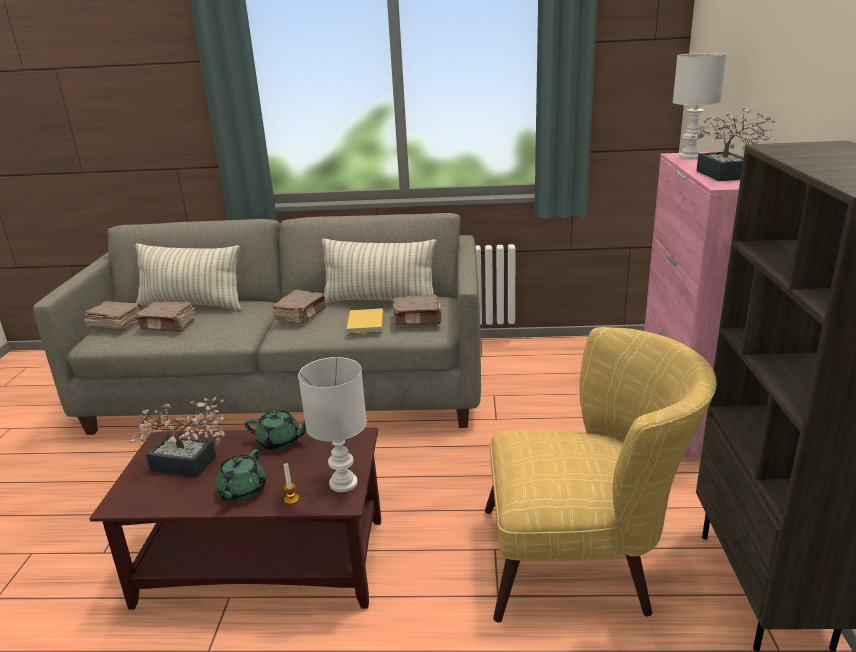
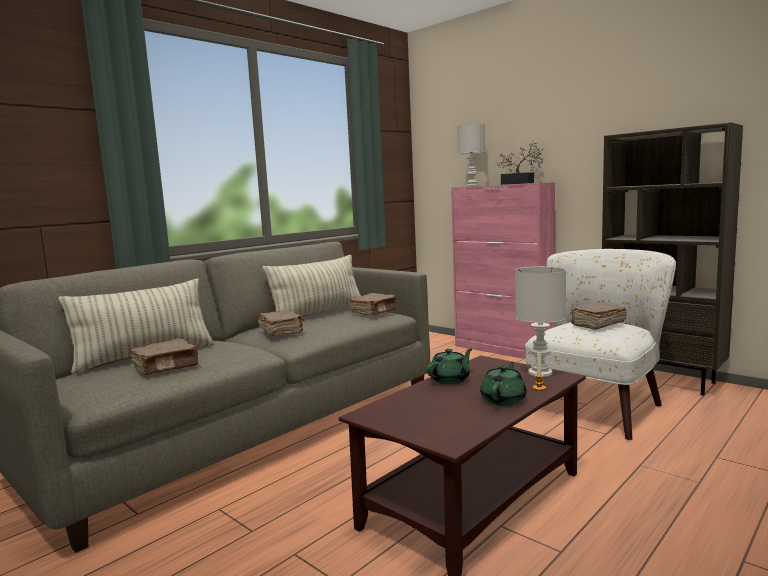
camera: 50 degrees left, 15 degrees down
brown book [84,301,143,330] -> brown book moved to [571,303,627,330]
potted plant [129,397,225,478] -> none
green teapot [214,449,266,501] -> green teapot turned 120 degrees counterclockwise [480,362,527,406]
yellow book [347,309,383,334] -> none
yellow armchair [485,327,717,622] -> white armchair [525,249,676,440]

